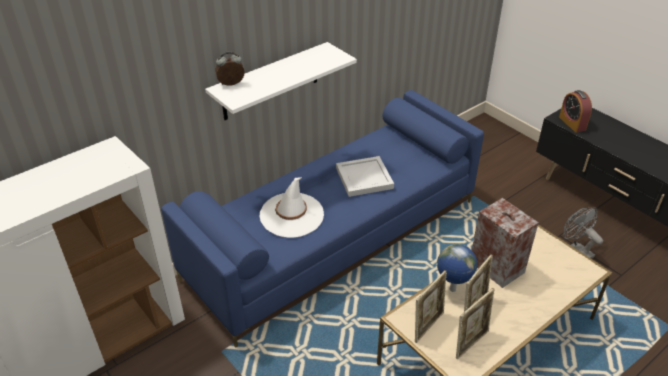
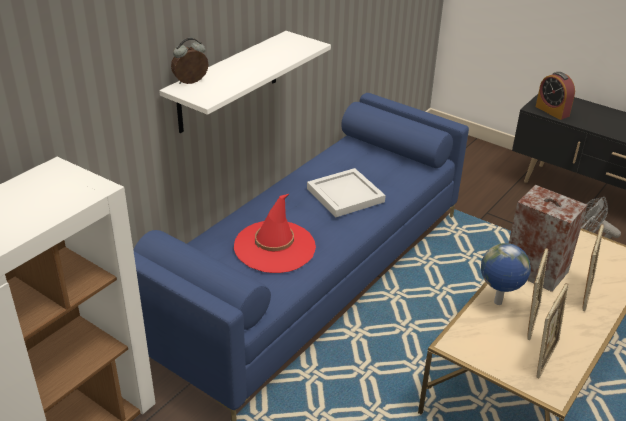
camera: 15 degrees left, 5 degrees down
white hat [260,177,324,238] -> red hat [234,194,316,273]
picture frame [415,270,447,343] -> picture frame moved to [583,224,604,311]

